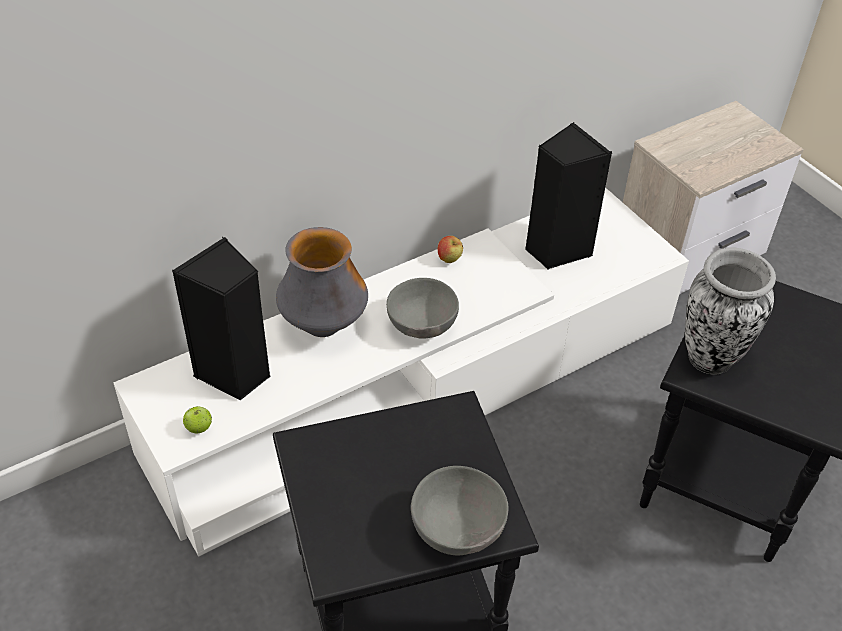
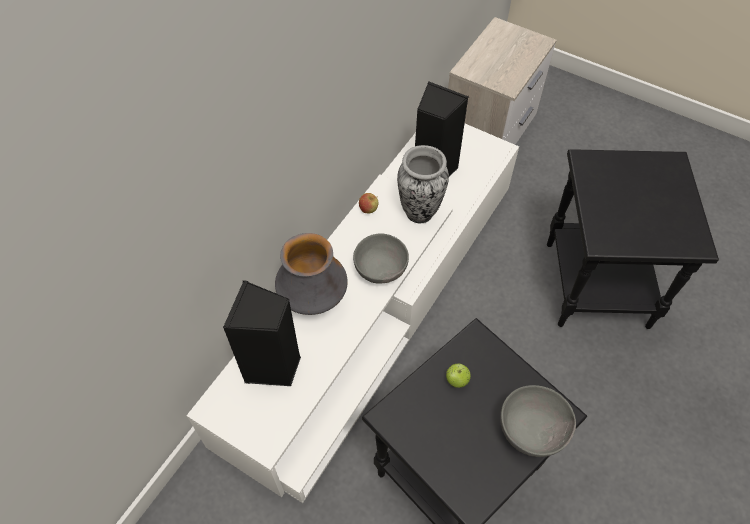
camera: 25 degrees left, 10 degrees up
apple [183,407,212,433] -> apple moved to [446,364,471,388]
vase [685,247,776,375] -> vase moved to [397,145,449,223]

